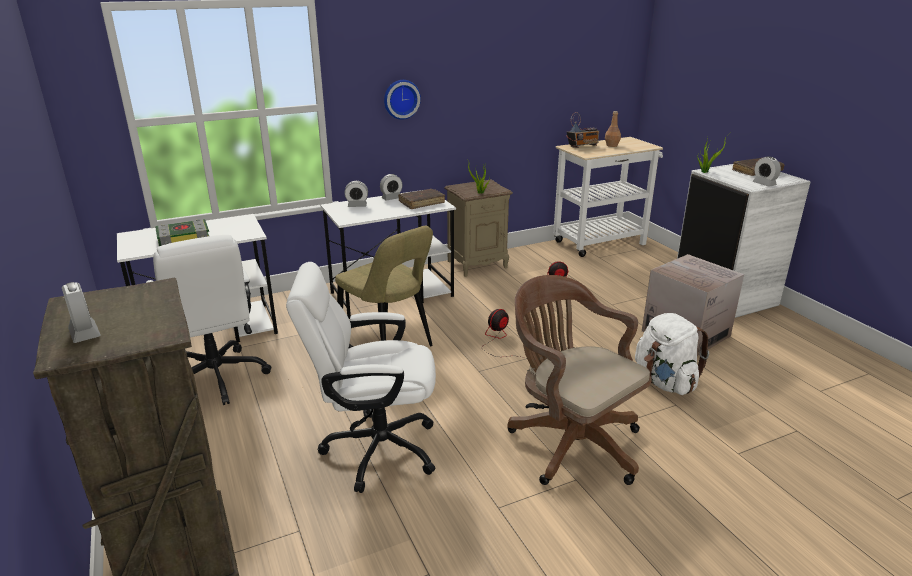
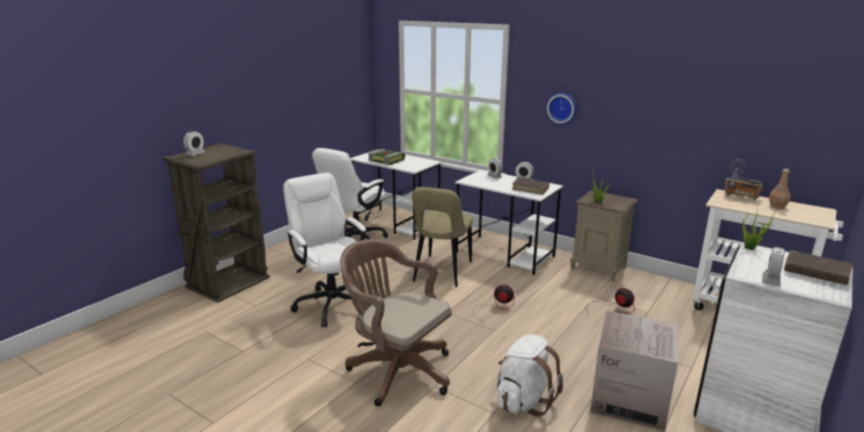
camera: 60 degrees right, 5 degrees down
brown office chair [507,275,651,485] -> brown office chair turned 75 degrees counterclockwise [340,239,452,407]

